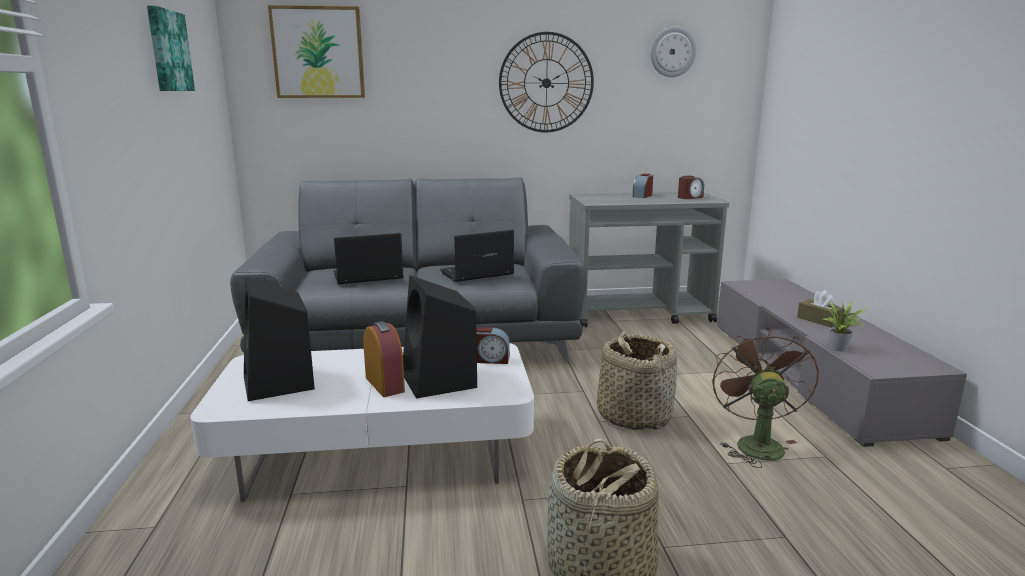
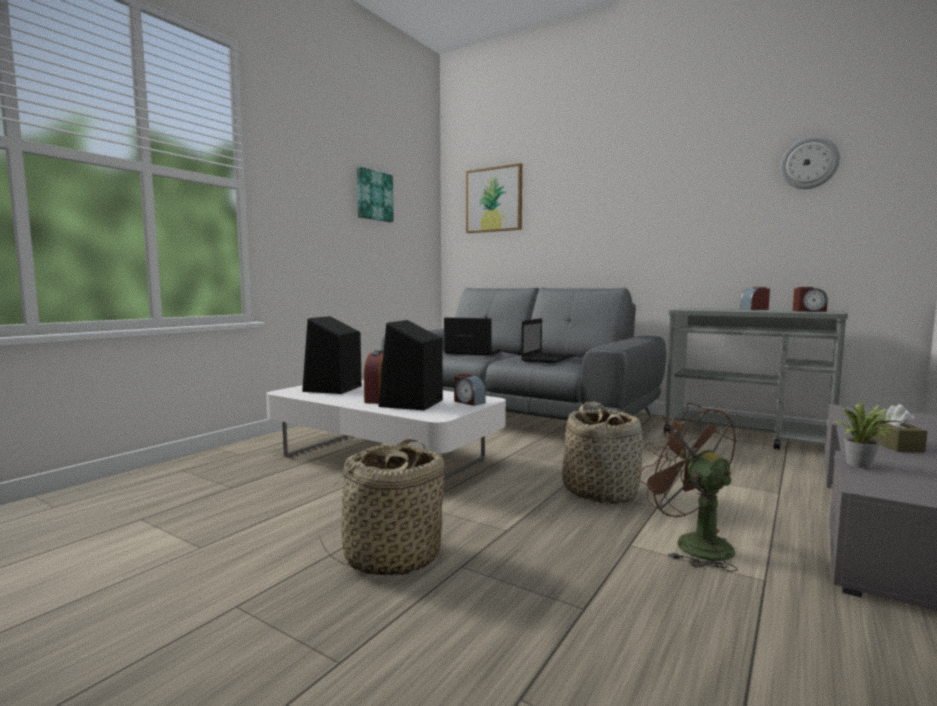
camera: 40 degrees right, 10 degrees down
laptop [440,230,514,282] -> laptop turned 105 degrees clockwise [521,318,574,364]
wall clock [499,32,594,132] -> none
brown fan [712,328,819,468] -> brown fan turned 75 degrees counterclockwise [637,403,738,572]

